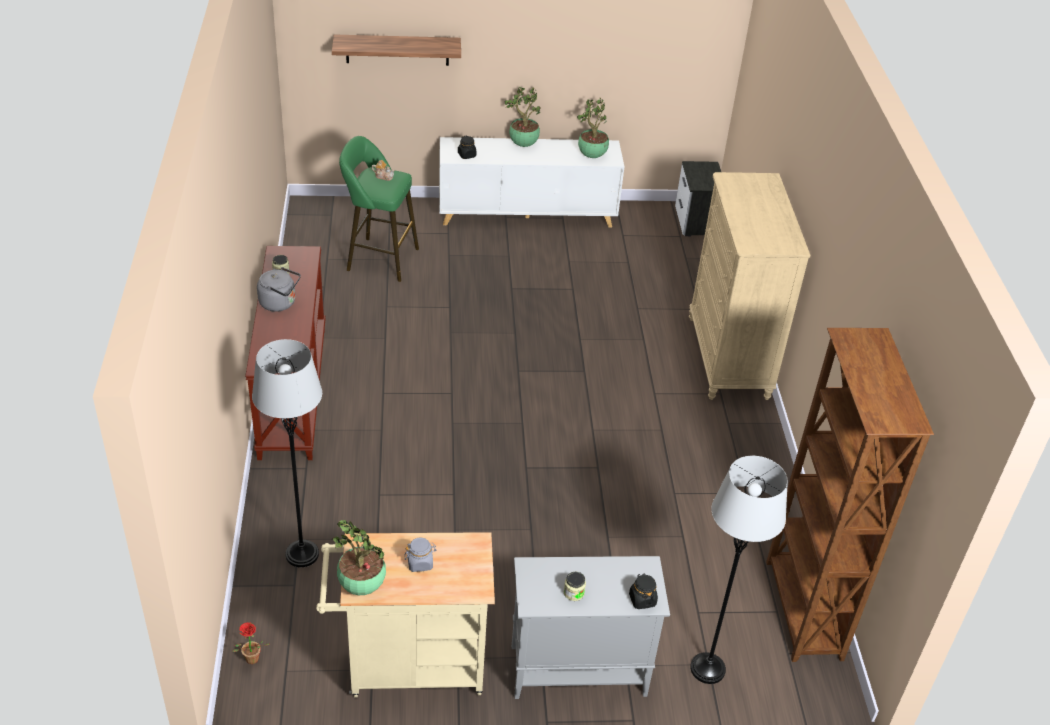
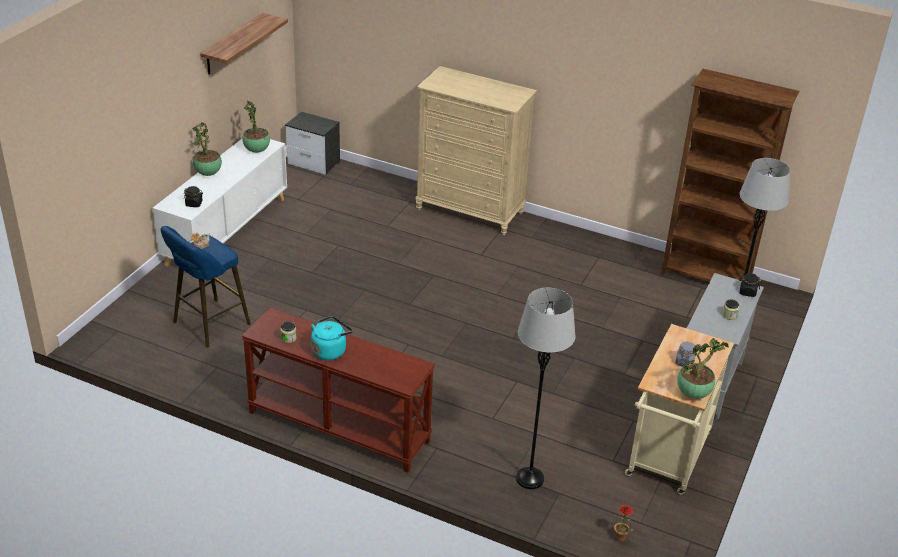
camera: 60 degrees left, 5 degrees down
grey kettle [257,267,301,312] -> turquoise kettle [311,316,353,360]
shelf [332,35,461,66] -> shelf moved to [200,13,288,74]
green stool [339,136,419,282] -> blue stool [161,226,251,348]

